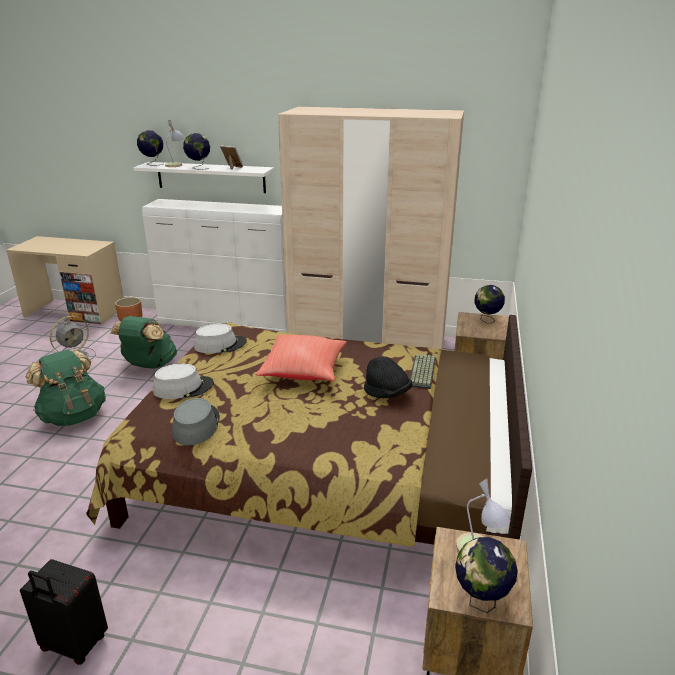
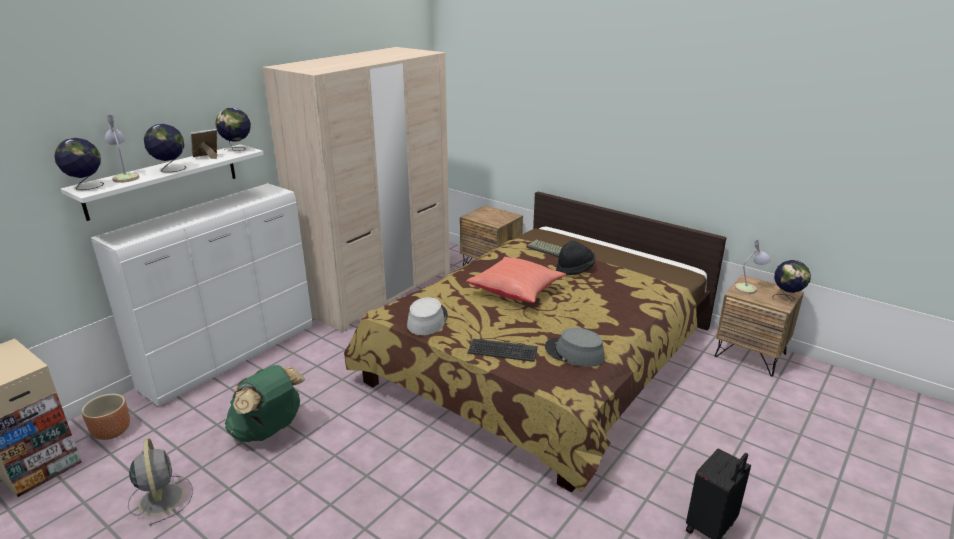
camera: 65 degrees left, 0 degrees up
green backpack [26,350,106,426] -> none
grey hat [153,363,214,399] -> keyboard [467,339,538,362]
globe [475,285,505,324] -> globe moved to [215,108,251,151]

